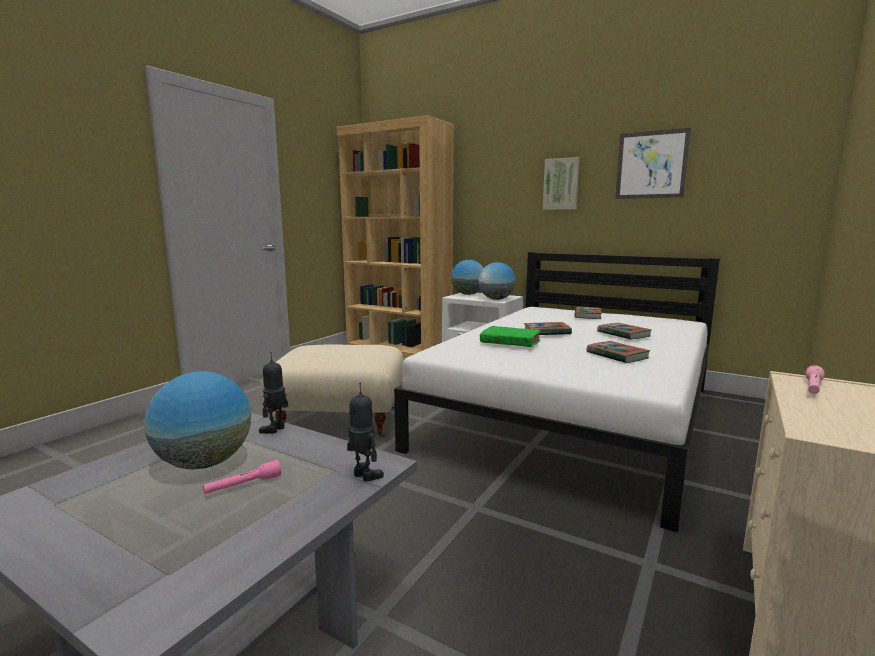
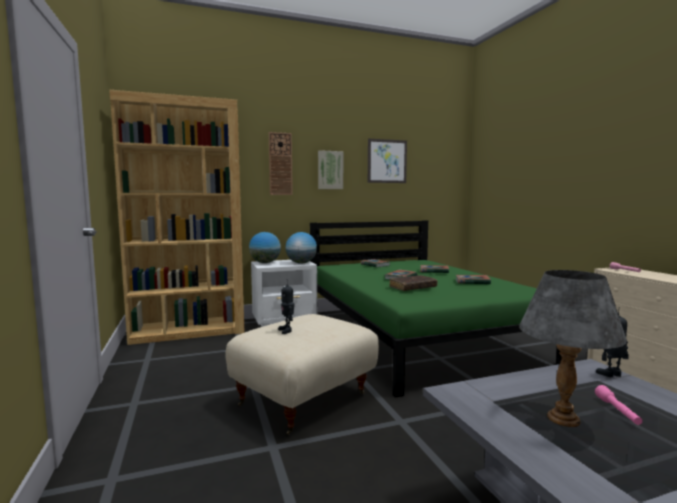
camera: 50 degrees left, 5 degrees down
globe [144,371,251,469] -> grey table lamp [519,270,627,427]
toy robot [259,352,289,434] -> toy robot moved to [278,284,294,334]
white bed [394,252,720,532] -> green bed [310,220,561,398]
green book [480,326,541,347] -> brown book [389,275,438,291]
none -> wall clock [269,132,293,195]

